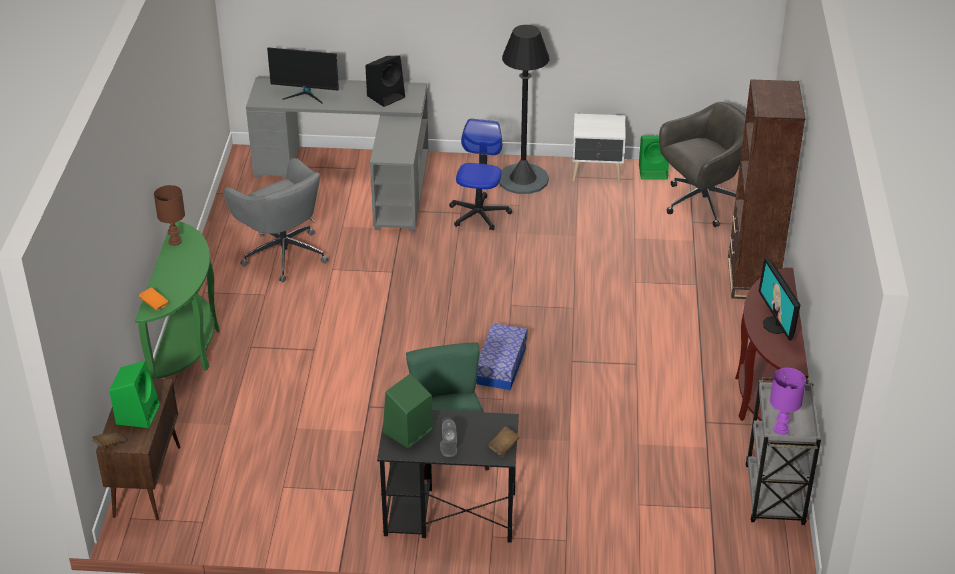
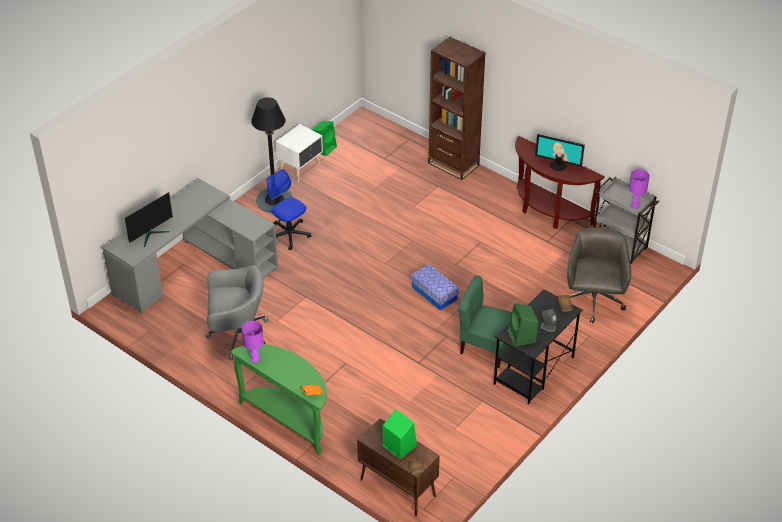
camera: 55 degrees left, 5 degrees up
brown table lamp [154,185,185,246] -> purple table lamp [241,321,264,363]
black speaker [365,55,405,107] -> none
grey office chair [659,102,746,227] -> grey office chair moved to [567,228,632,323]

